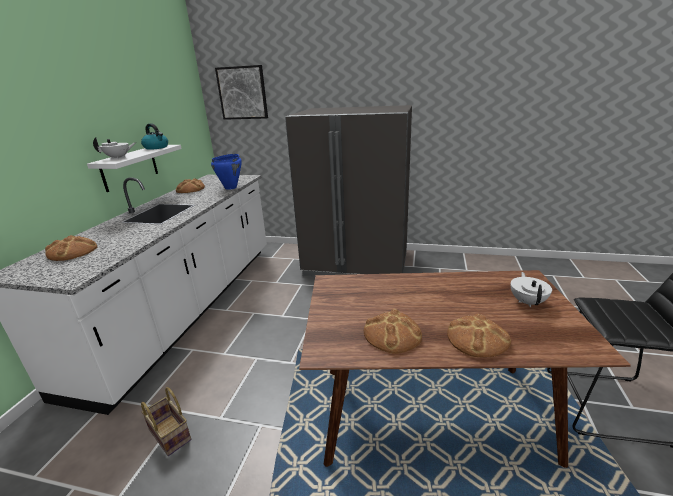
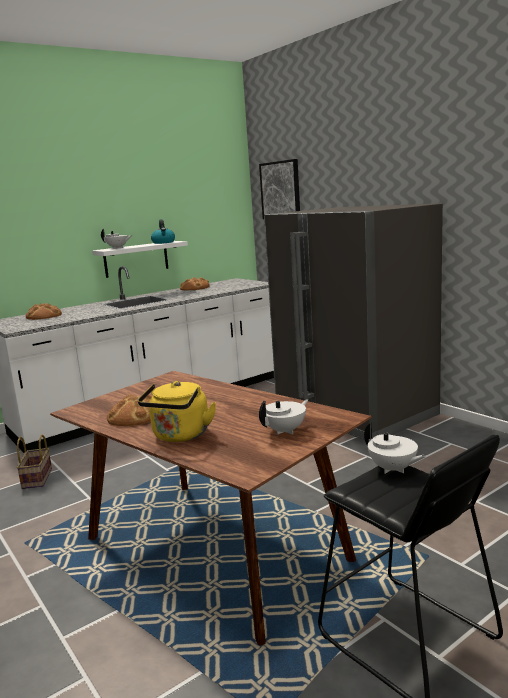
camera: 40 degrees right, 10 degrees down
blue cooking pot [211,154,242,190] -> none
bread [447,314,511,358] -> yellow kettle [138,381,216,442]
none -> white teapot [364,423,427,474]

